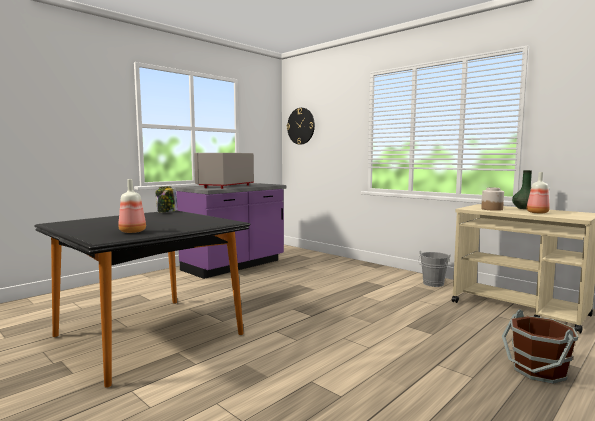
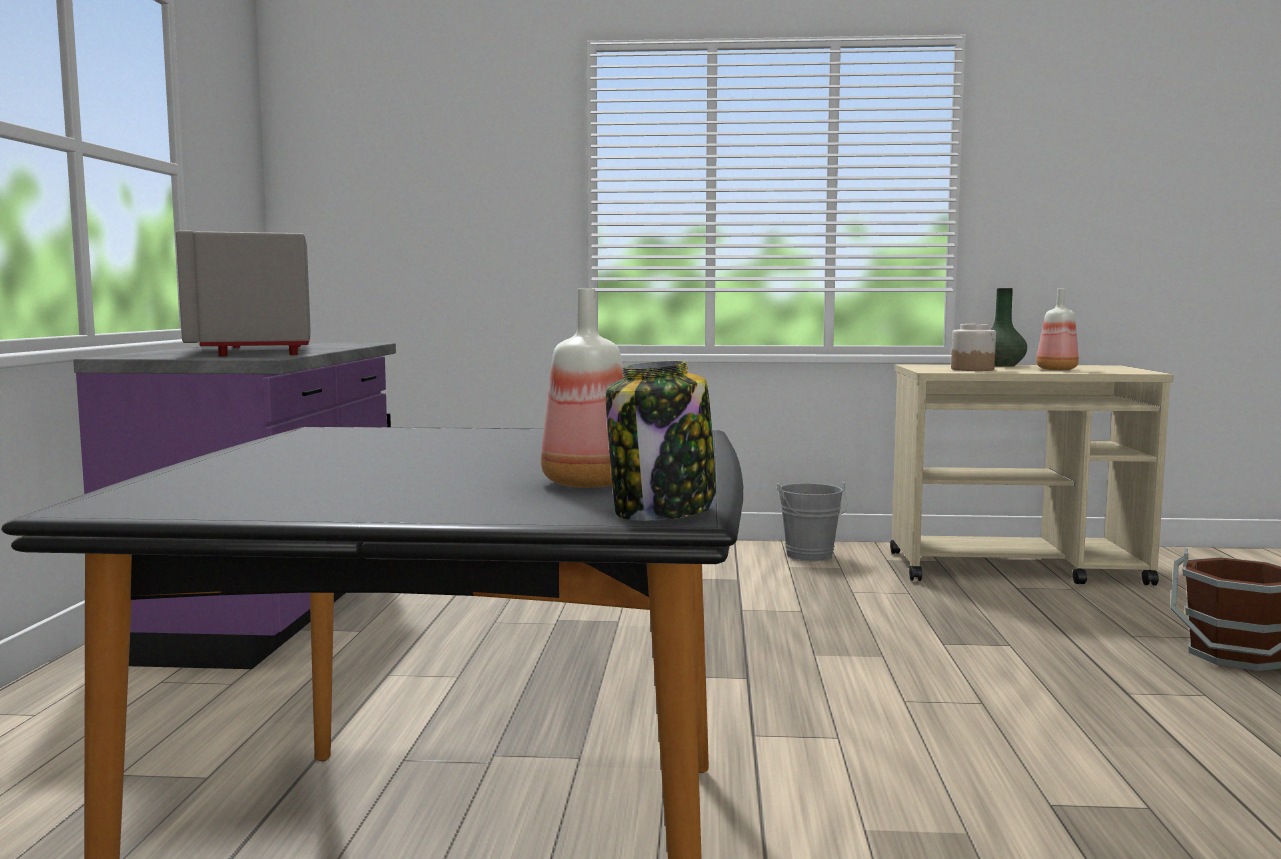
camera: 40 degrees left, 0 degrees up
jar [156,186,178,213] -> jar moved to [606,361,717,521]
wall clock [287,108,315,145] -> none

